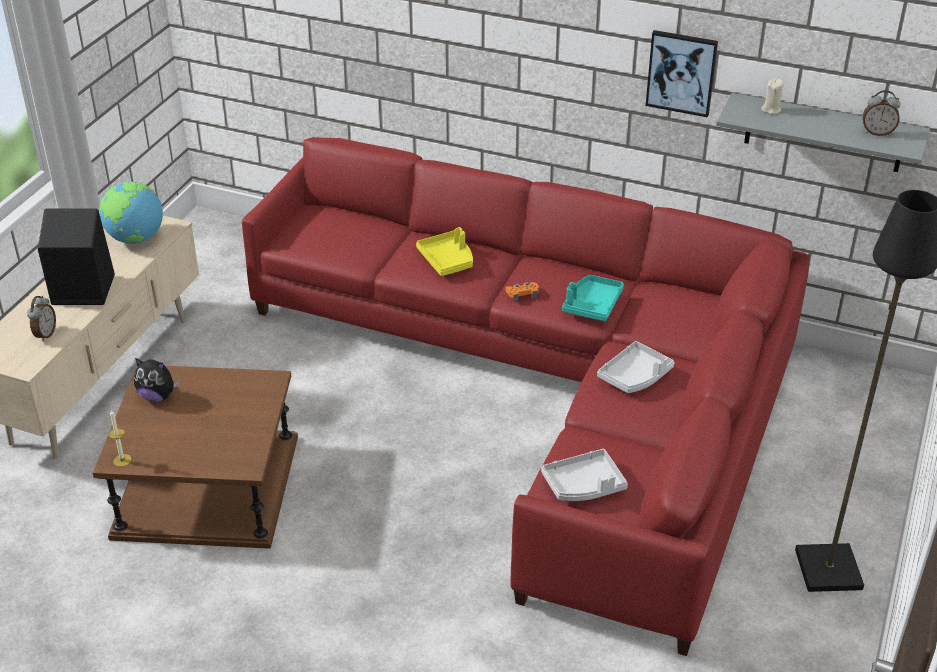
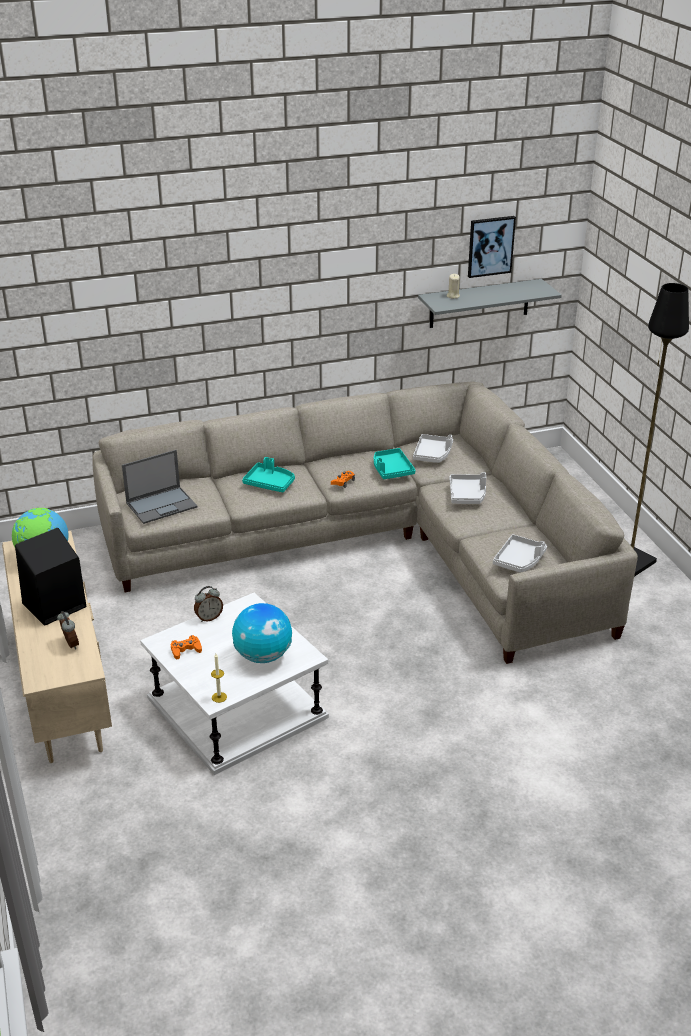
camera: 40 degrees left, 5 degrees down
brown side table [93,366,298,549] -> white side table [140,593,329,775]
plush toy [134,358,180,402] -> orange game controller [171,635,202,659]
red sofa [242,137,810,656] -> grey sofa [92,381,638,664]
yellow tray [416,227,473,276] -> turquoise tray [242,457,295,492]
picture [646,30,718,117] -> picture moved to [468,216,516,278]
alarm clock [863,90,901,136] -> alarm clock moved to [194,586,223,622]
none -> laptop [122,450,198,524]
none -> globe [232,603,292,663]
none -> grey tray [413,434,453,463]

